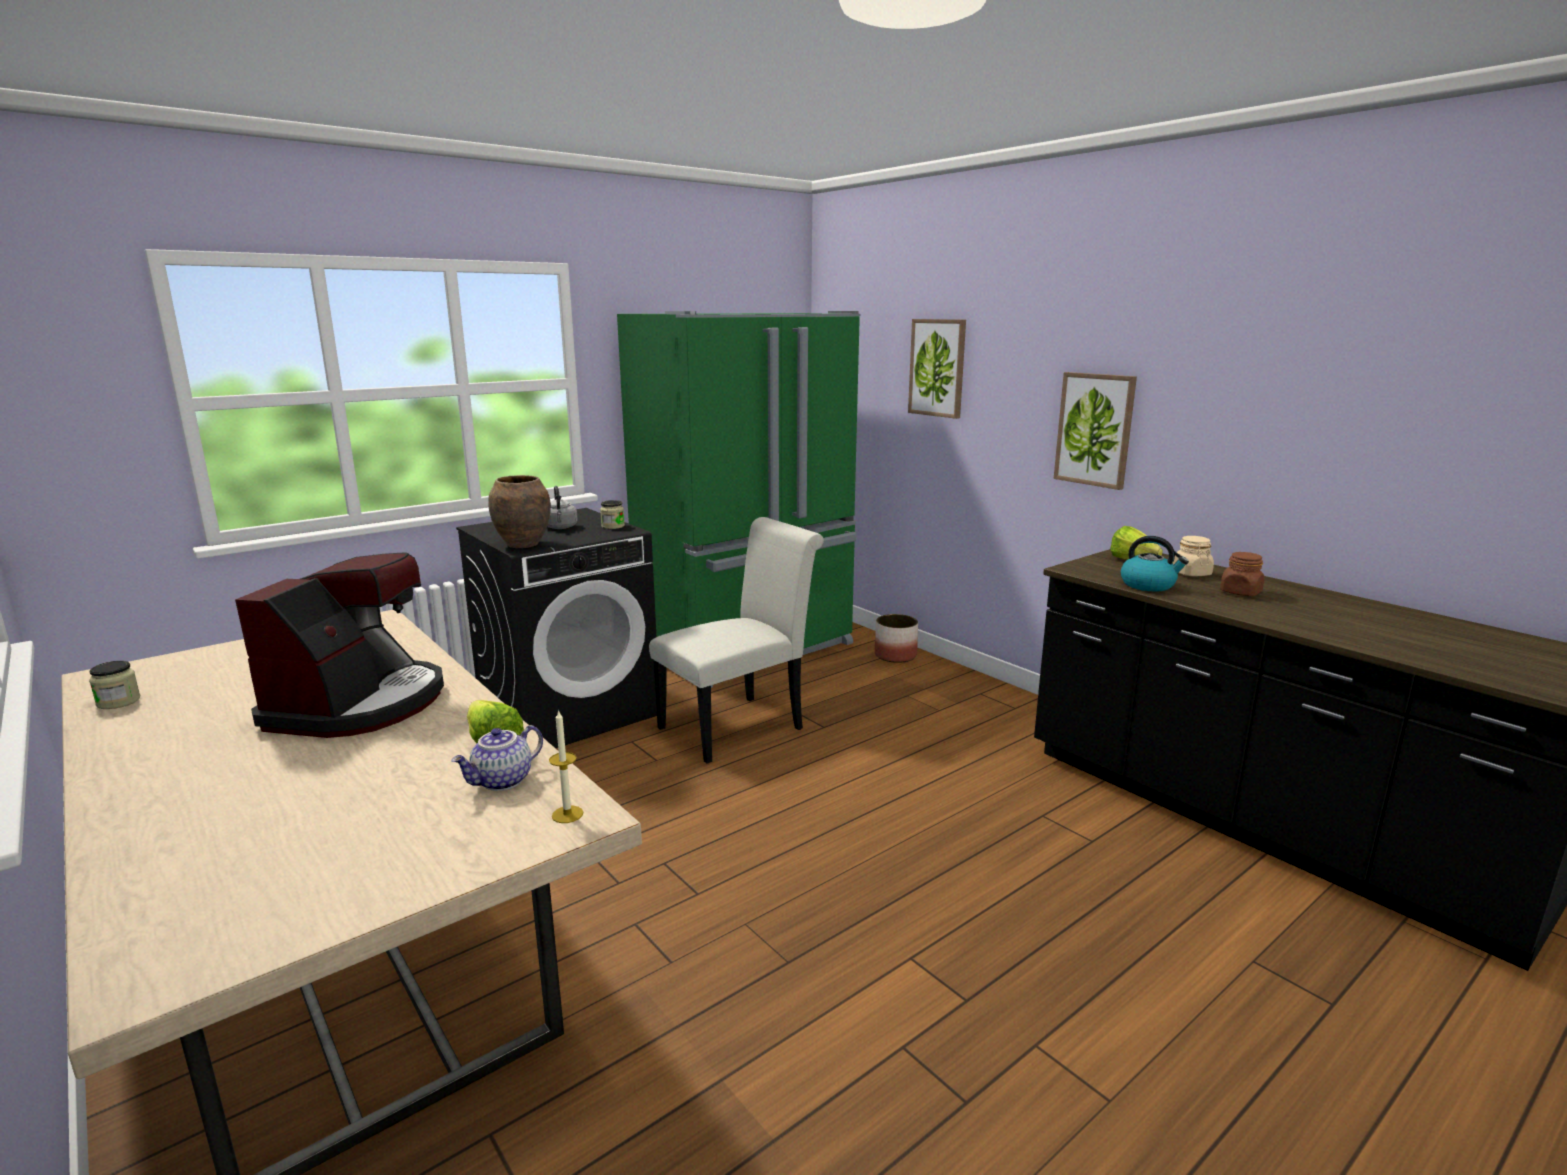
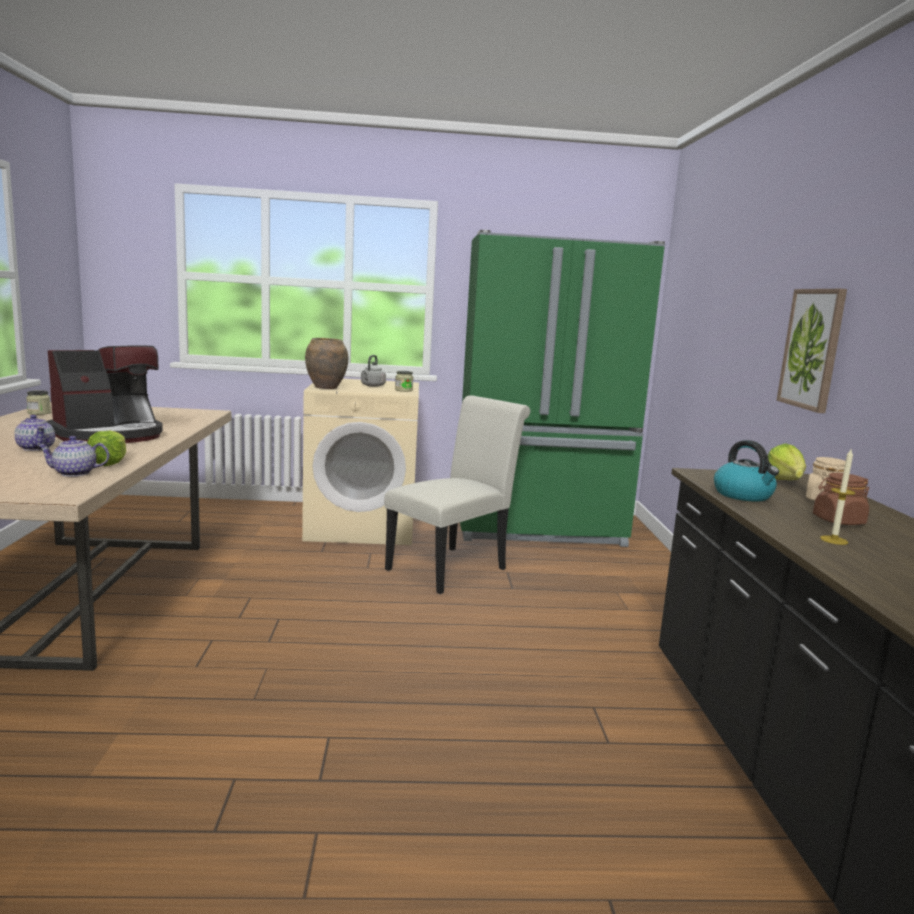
camera: 35 degrees right, 5 degrees down
black washing machine [456,508,657,748] -> beige washing machine [302,379,419,545]
candle [549,709,583,823] -> candle moved to [820,449,856,545]
white chair [649,517,824,764] -> white chair turned 45 degrees counterclockwise [384,395,530,594]
planter [875,614,918,663] -> none
picture [908,319,966,419] -> none
none -> teapot [15,415,55,451]

